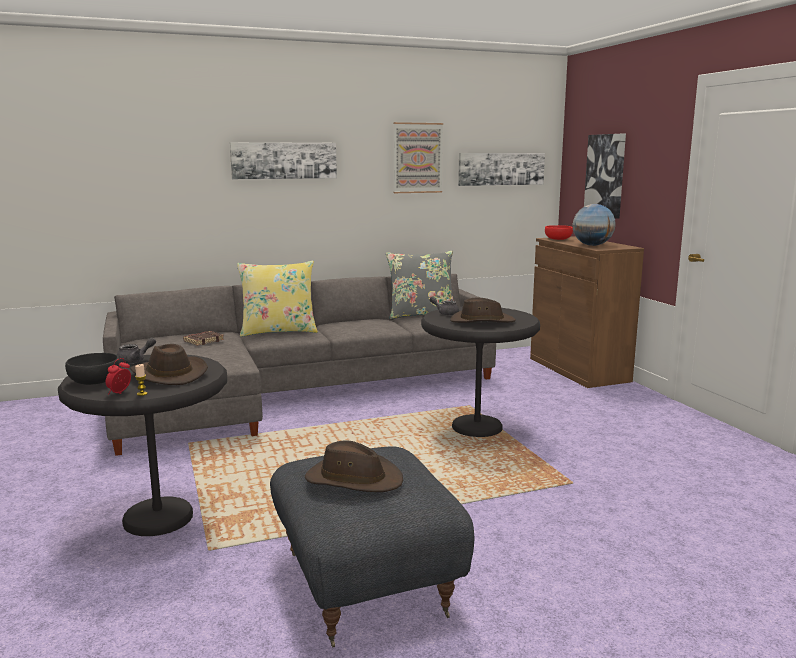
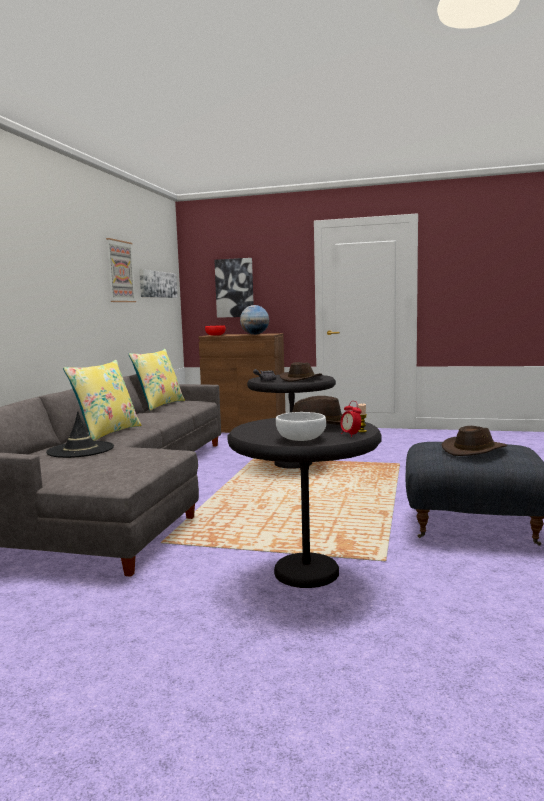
camera: 55 degrees left, 5 degrees down
black bowl [65,353,120,385] -> white bowl [276,412,326,441]
grey teapot [117,337,156,364] -> none
brown book [183,331,224,346] -> black hat [46,411,114,458]
picture [230,142,337,179] -> none
grey pillow [386,251,454,319] -> yellow pillow [129,349,185,411]

